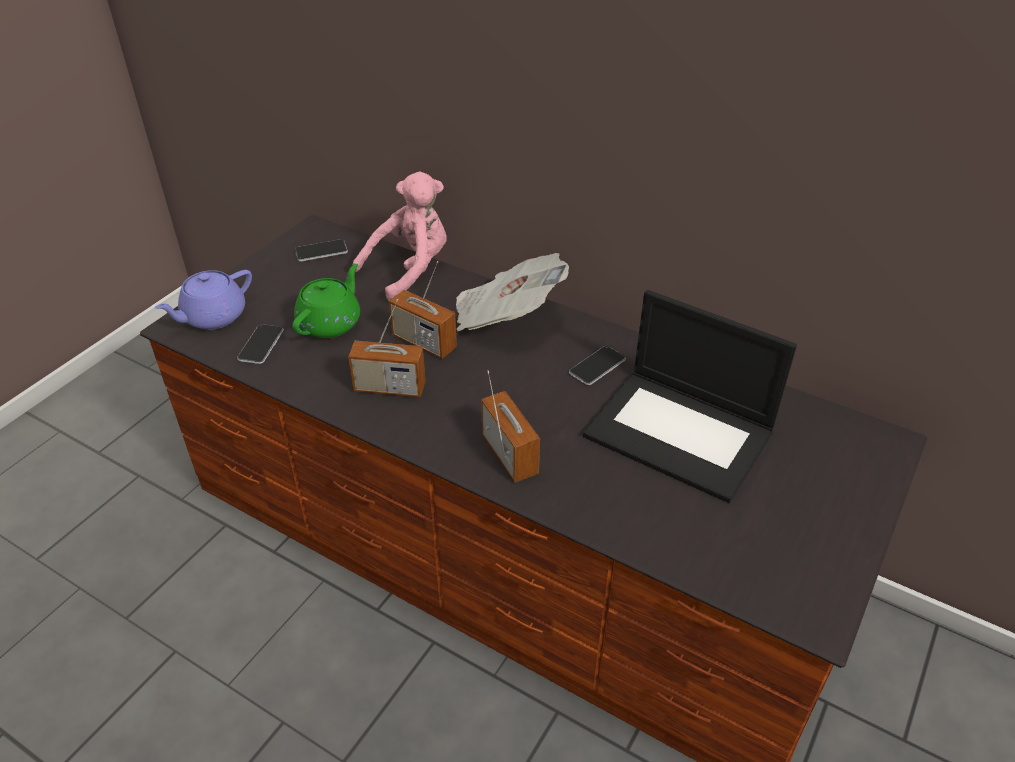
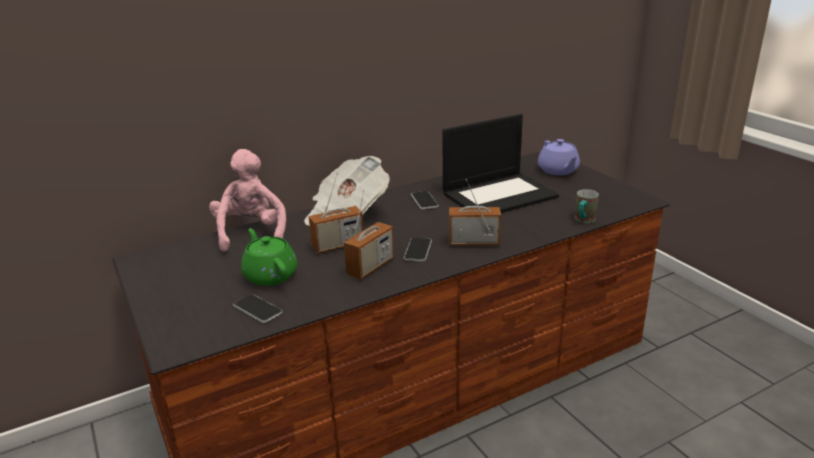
camera: 60 degrees left, 15 degrees down
purple teapot [155,270,252,330] -> purple teapot moved to [538,139,580,175]
phone [295,239,348,262] -> phone moved to [404,238,432,262]
none -> mug [575,189,599,223]

